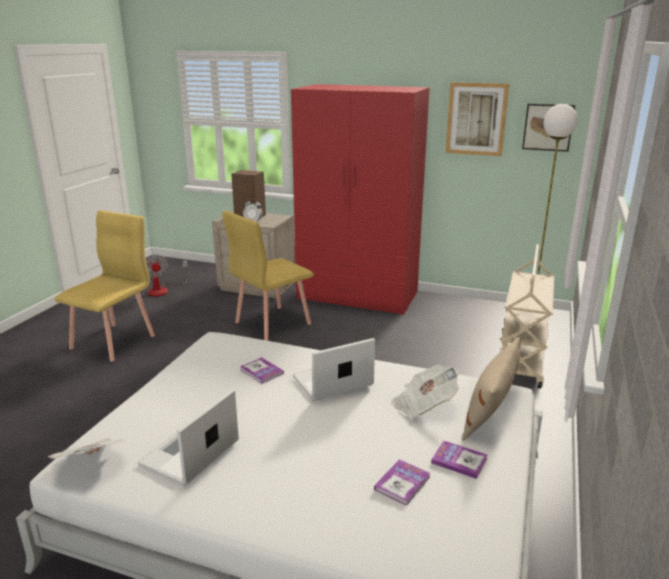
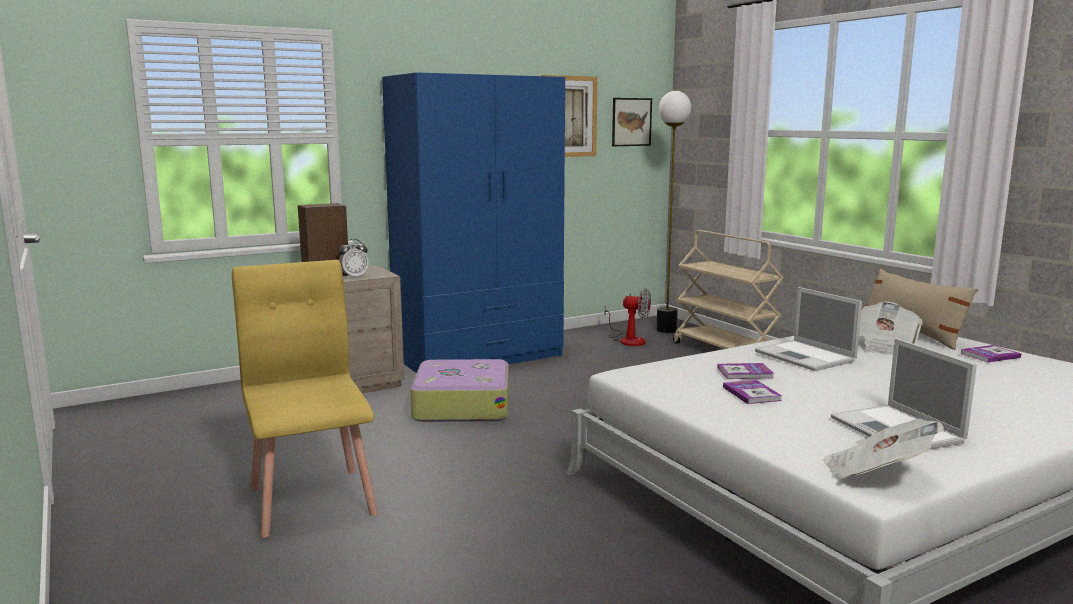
camera: 50 degrees left, 10 degrees down
fan [146,254,188,297] -> fan moved to [604,288,651,346]
yellow chair [222,211,314,341] -> suitcase [410,359,509,422]
red wardrobe [291,84,430,315] -> blue wardrobe [382,72,565,373]
laptop [293,338,375,401] -> laptop turned 45 degrees counterclockwise [755,287,862,371]
book [374,459,430,506] -> book moved to [723,380,782,404]

